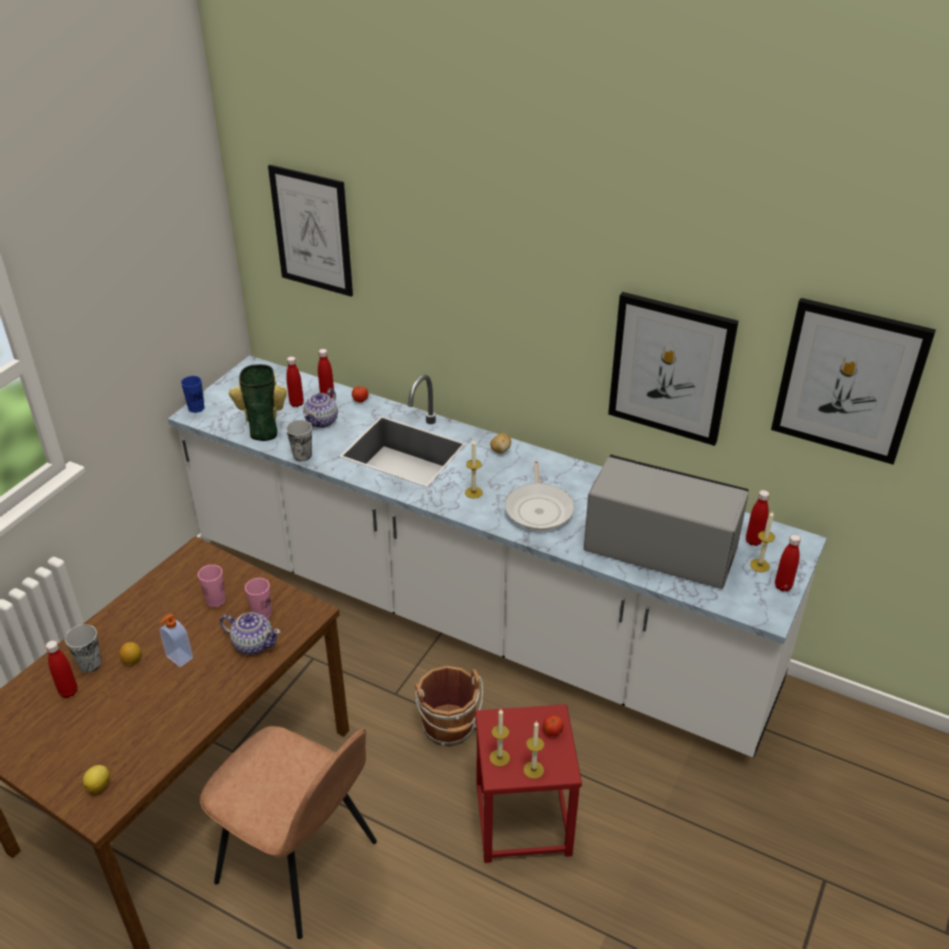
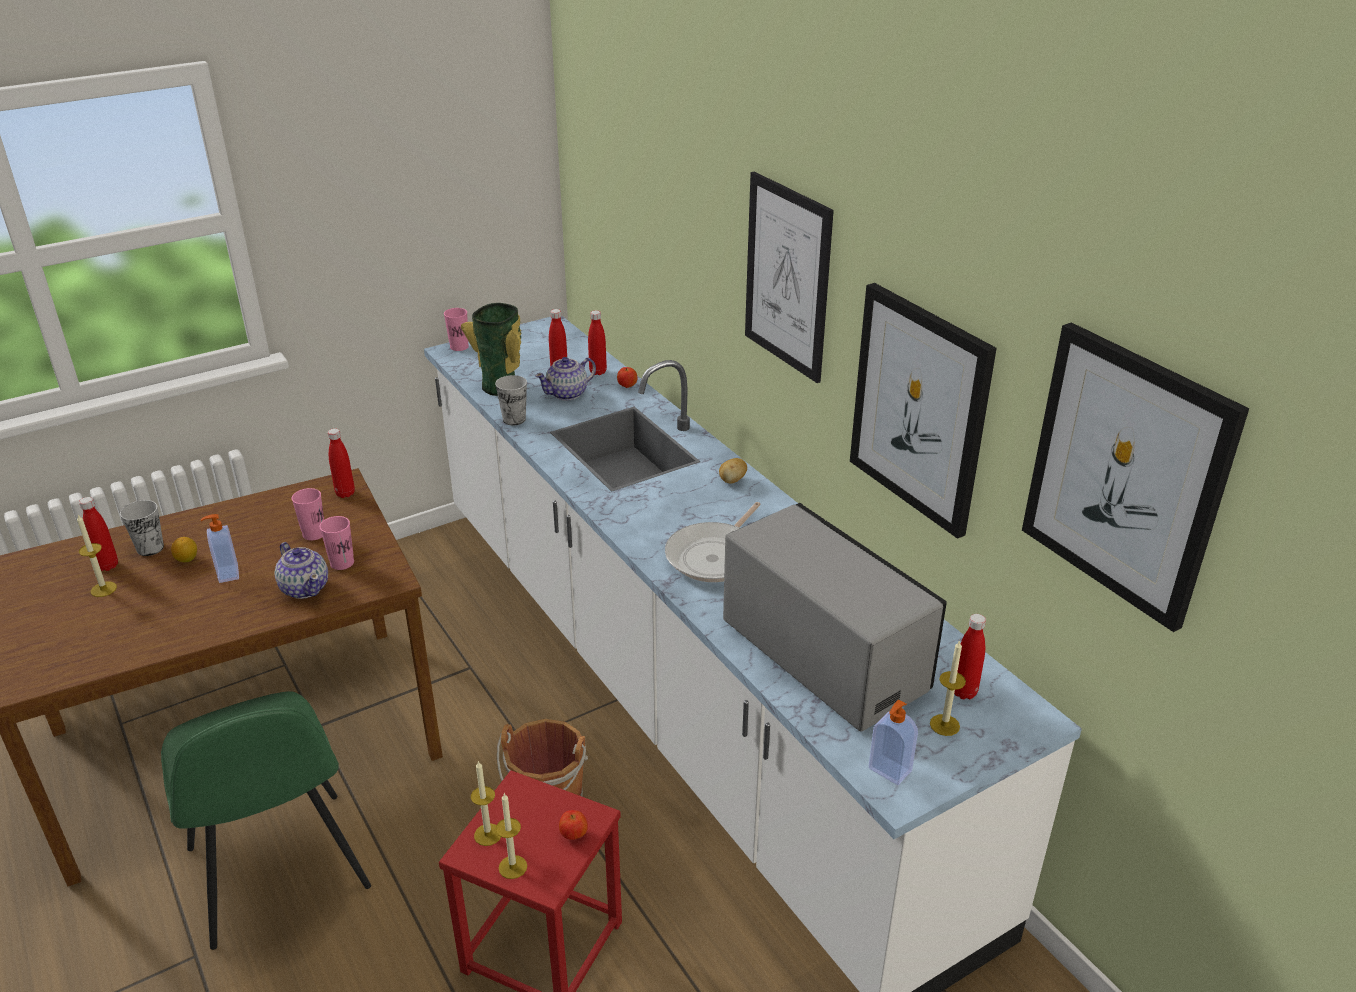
camera: 30 degrees right, 5 degrees down
lemon [82,765,110,793] -> none
blue cup [181,376,205,413] -> pink cup [444,308,469,351]
brown chair [200,726,377,939] -> green chair [161,691,371,950]
picture [268,165,353,297] -> picture moved to [745,172,834,383]
candle [465,440,483,499] -> candle moved to [77,515,117,597]
red bottle [775,534,801,591] -> red bottle moved to [328,429,355,498]
none -> soap dispenser [869,699,918,785]

